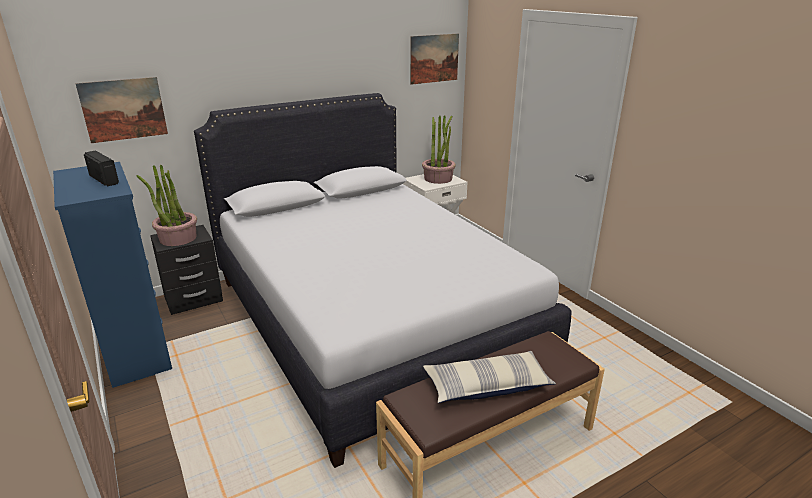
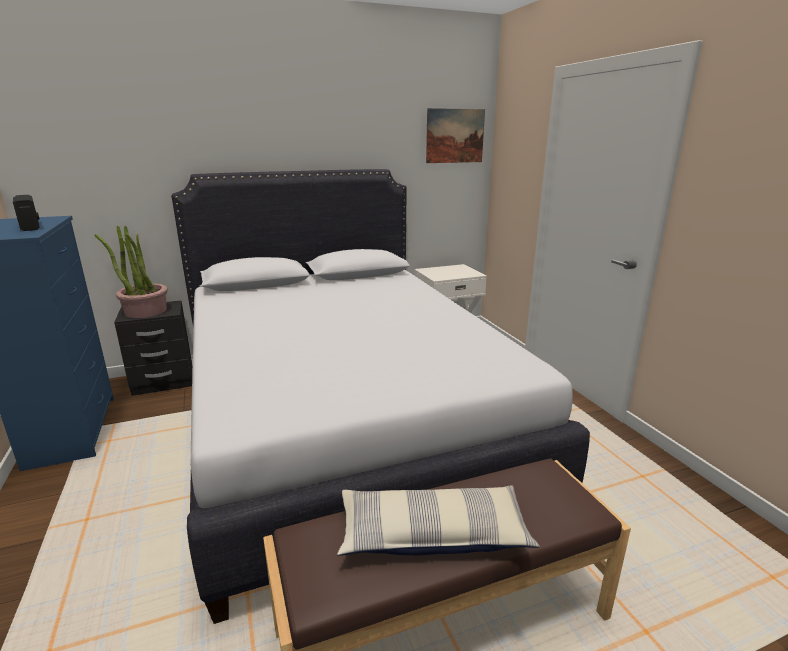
camera: 10 degrees right, 5 degrees down
picture [75,77,168,143] -> none
potted plant [422,115,456,184] -> none

